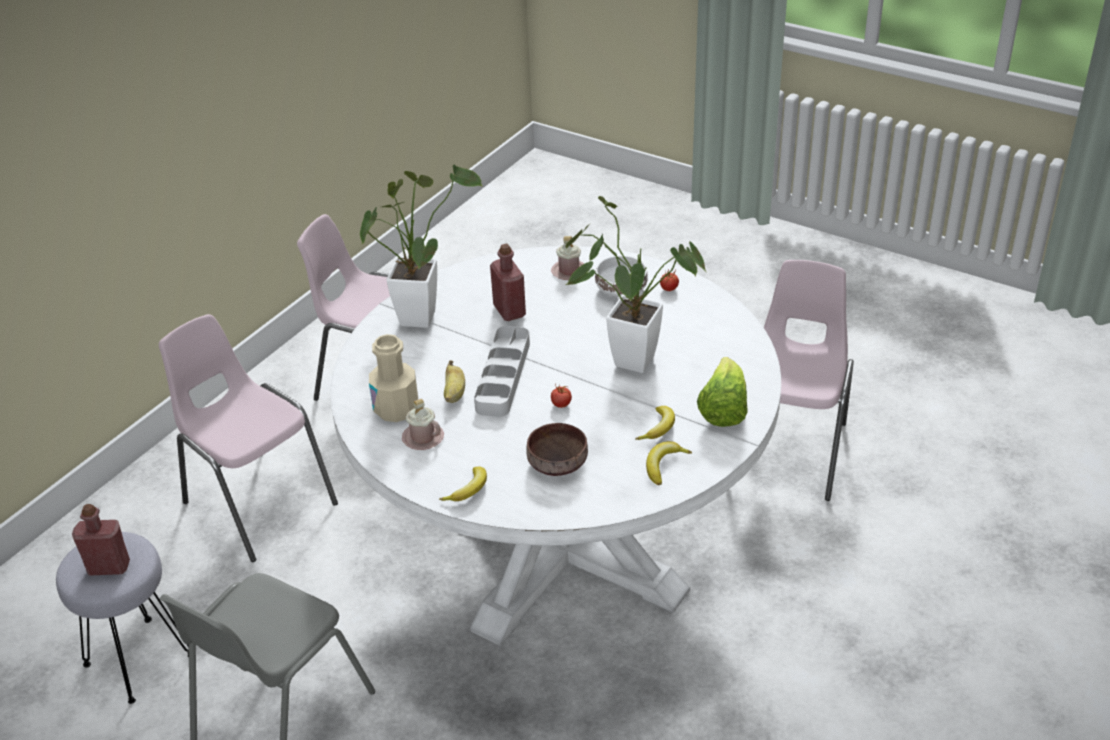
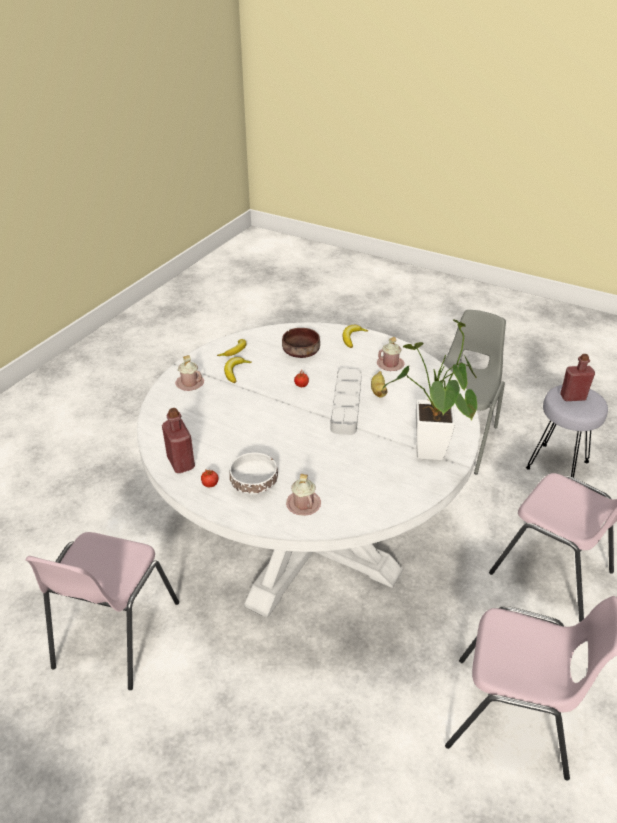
camera: 175 degrees right, 0 degrees up
beige bottle [369,334,418,422] -> none
red bottle [490,244,526,321] -> red bottle moved to [162,408,195,473]
potted plant [565,196,707,373] -> none
lettuce [697,357,748,427] -> pink mug [175,355,204,391]

